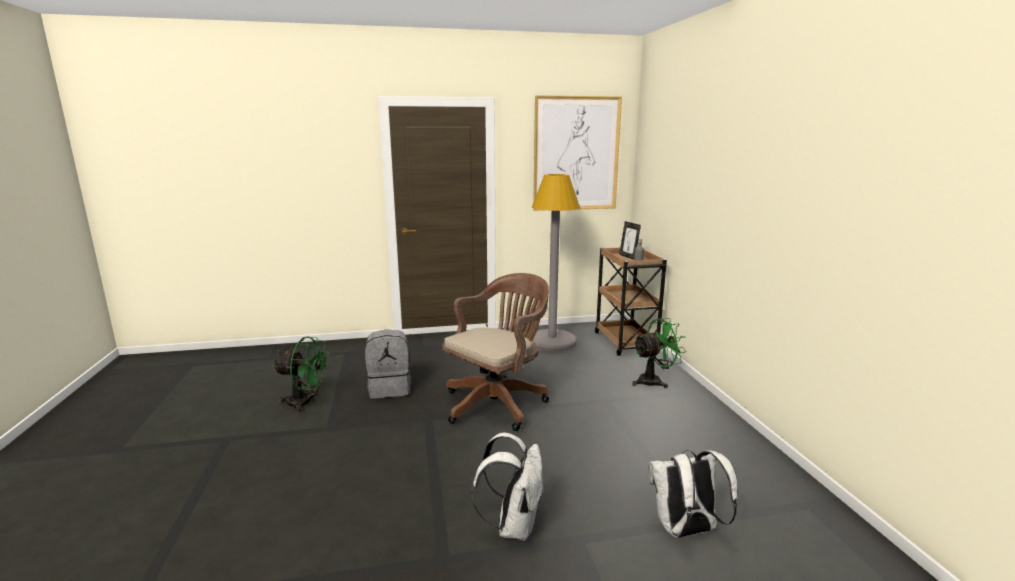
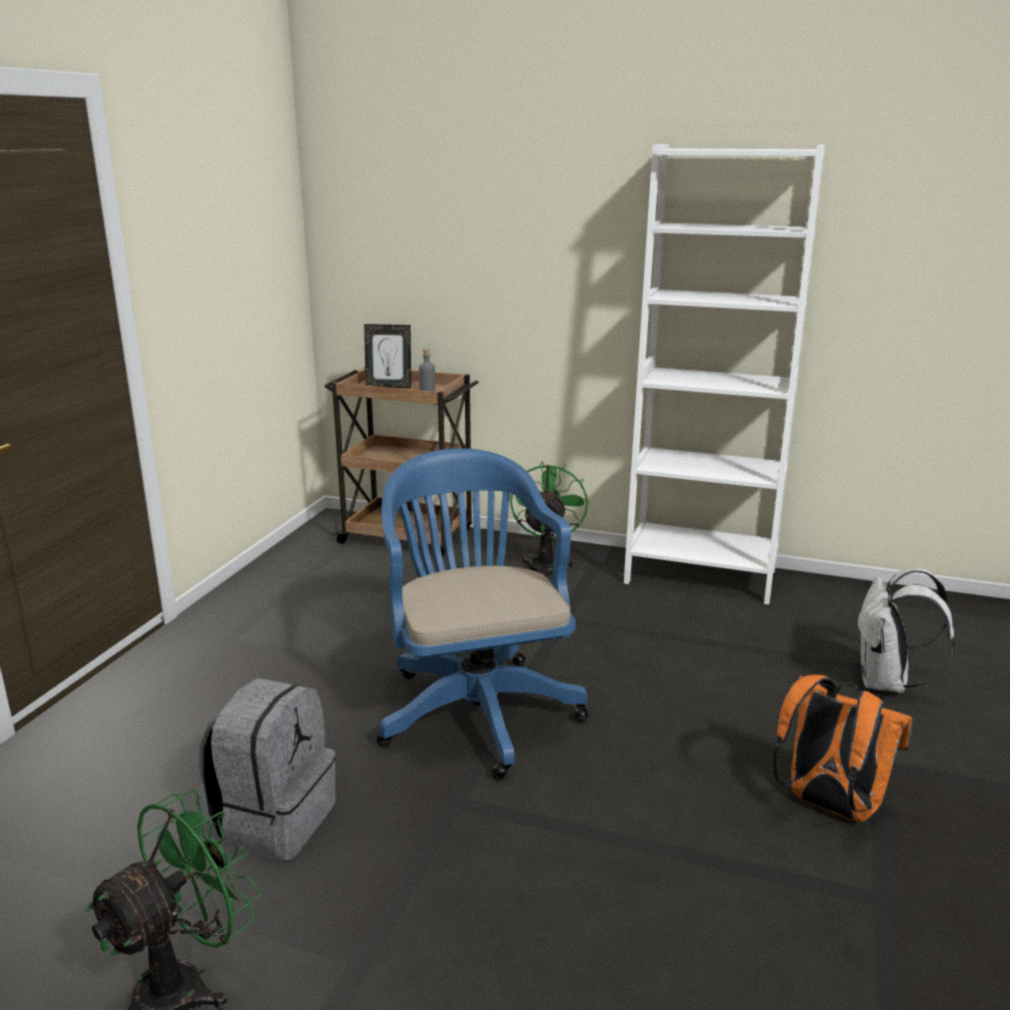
camera: 60 degrees left, 5 degrees up
brown office chair [442,273,549,431] -> blue office chair [377,448,588,780]
white backpack [472,433,544,541] -> orange backpack [773,675,912,822]
grey floor lamp [532,174,580,352] -> none
picture [533,95,622,211] -> none
none -> white bookcase [624,144,825,605]

